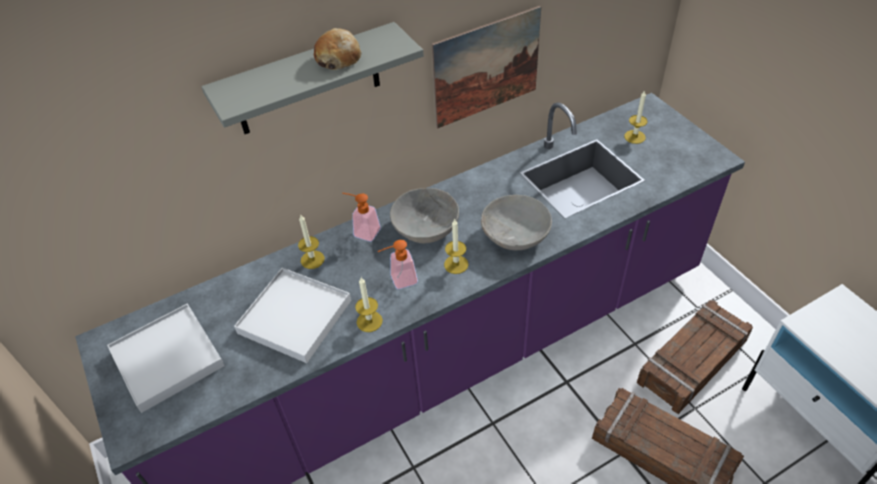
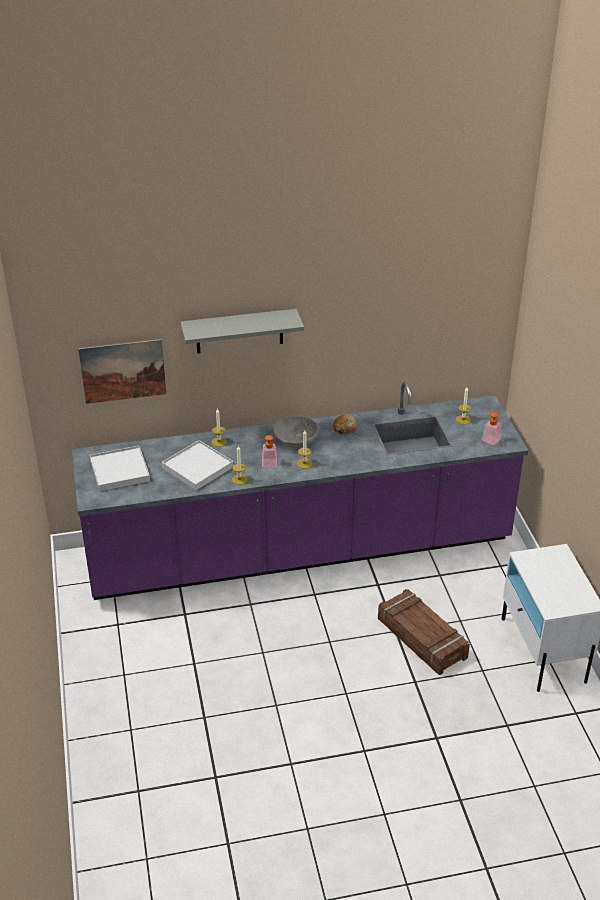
camera: 15 degrees right, 10 degrees down
bread [314,28,362,70] -> bread moved to [333,414,358,435]
soap dispenser [342,193,381,242] -> soap dispenser moved to [482,410,501,445]
picture [432,6,541,128] -> picture moved to [78,339,166,404]
grey bowl [481,195,552,250] -> none
crate [637,300,753,414] -> none

